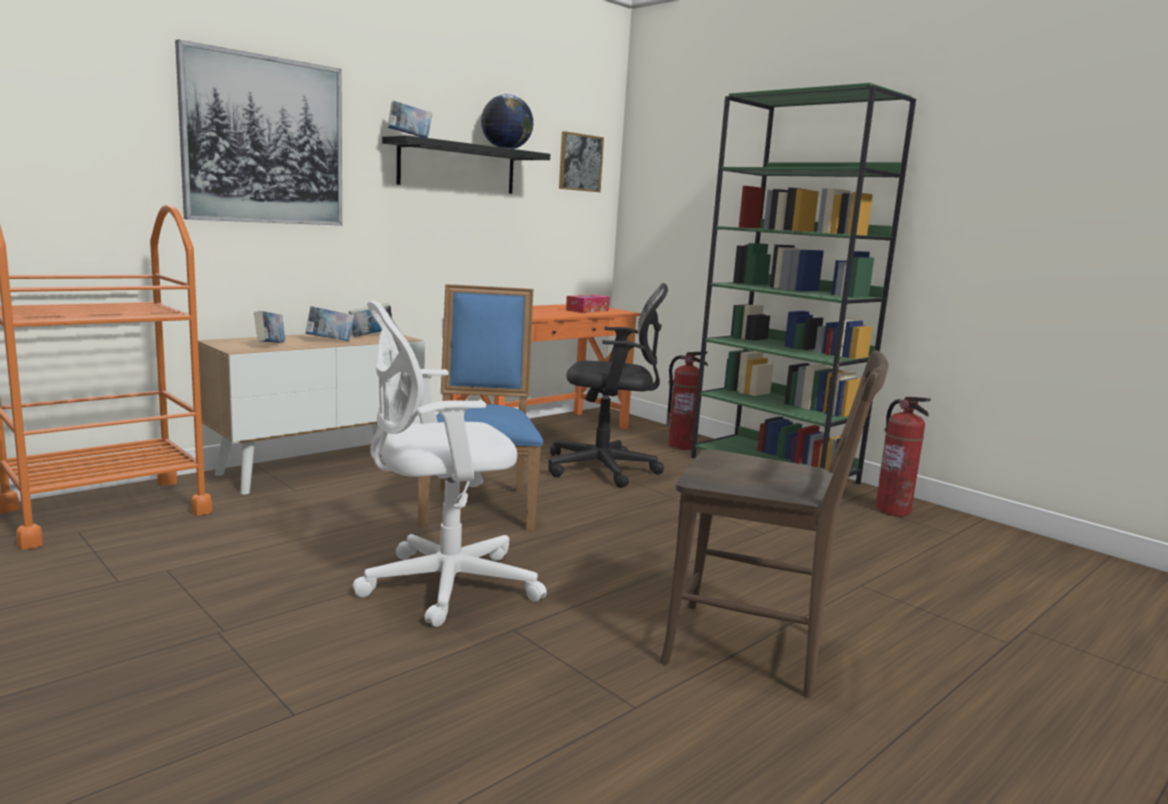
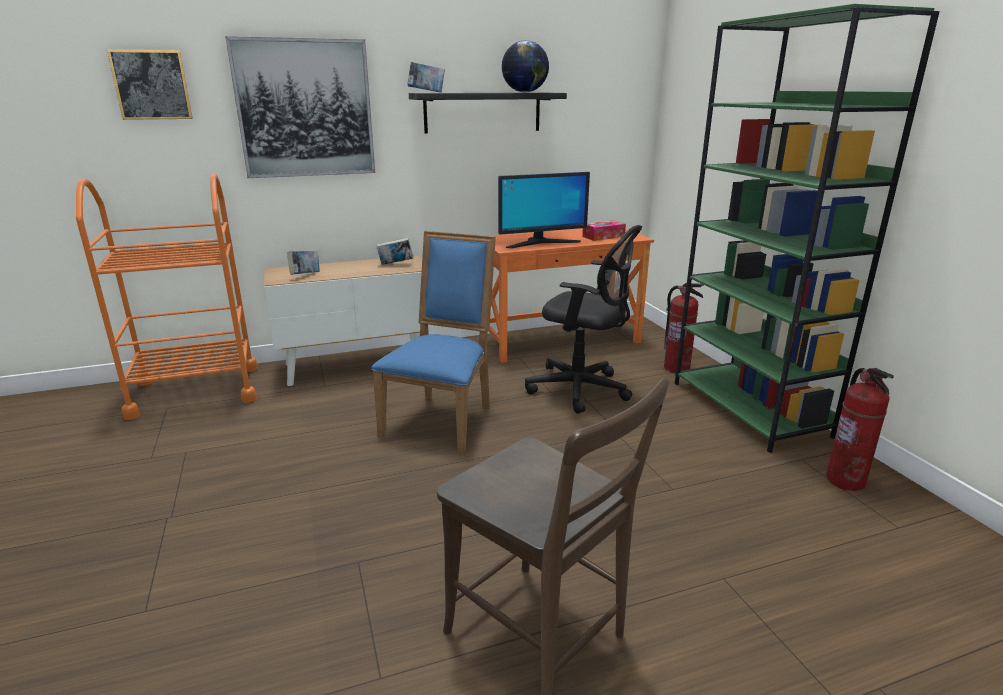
camera: 25 degrees right, 10 degrees up
book [306,306,354,341] -> none
white office chair [353,301,547,627] -> none
picture [559,131,604,192] -> picture moved to [107,49,193,120]
none -> monitor [498,172,590,248]

